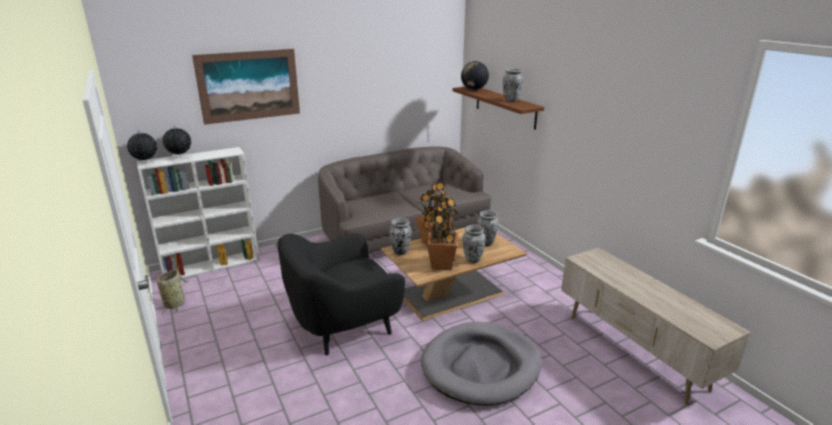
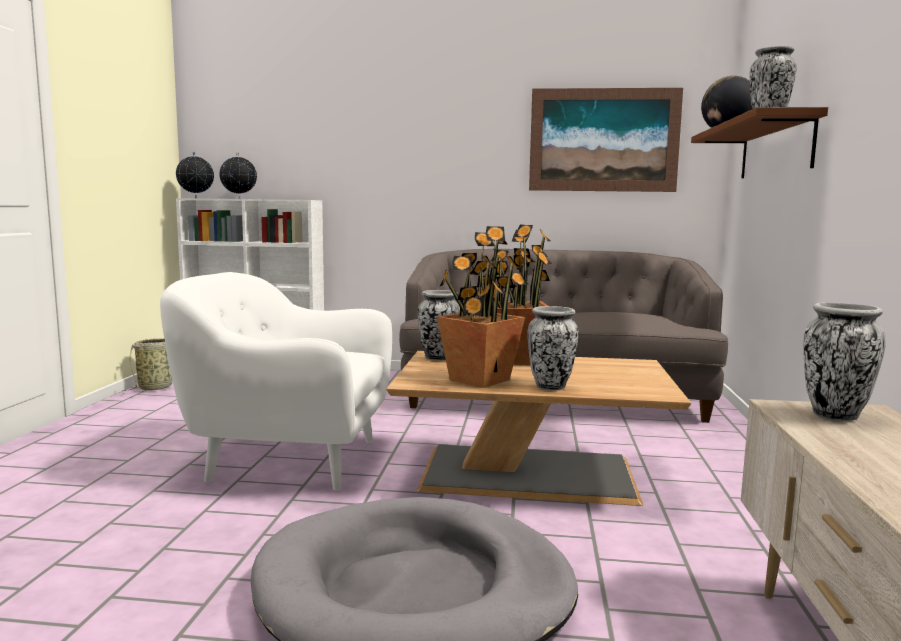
camera: 35 degrees right, 15 degrees down
picture [192,49,300,125] -> picture moved to [529,88,683,192]
black armchair [278,233,405,355] -> white armchair [160,272,392,491]
vase [477,210,498,247] -> vase moved to [803,302,886,421]

